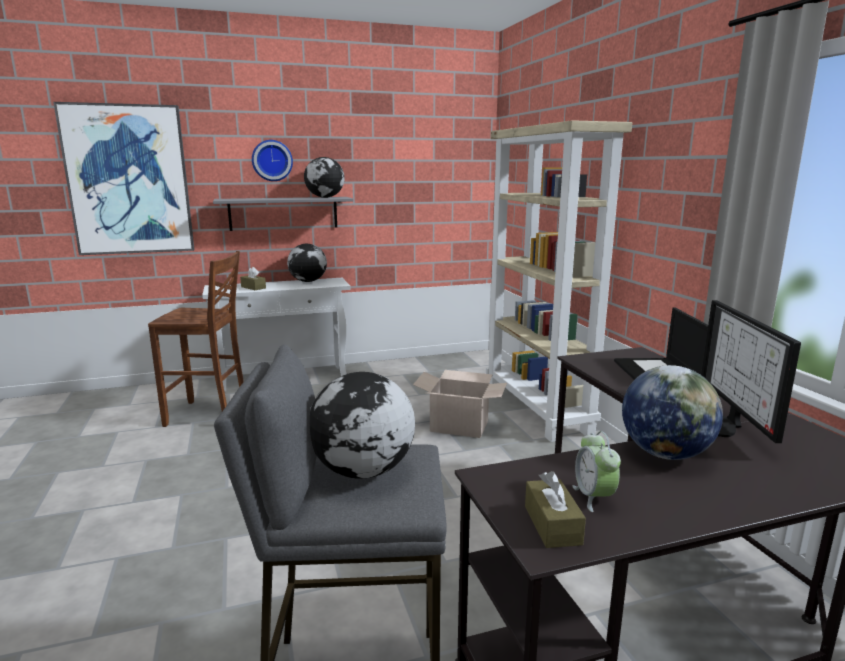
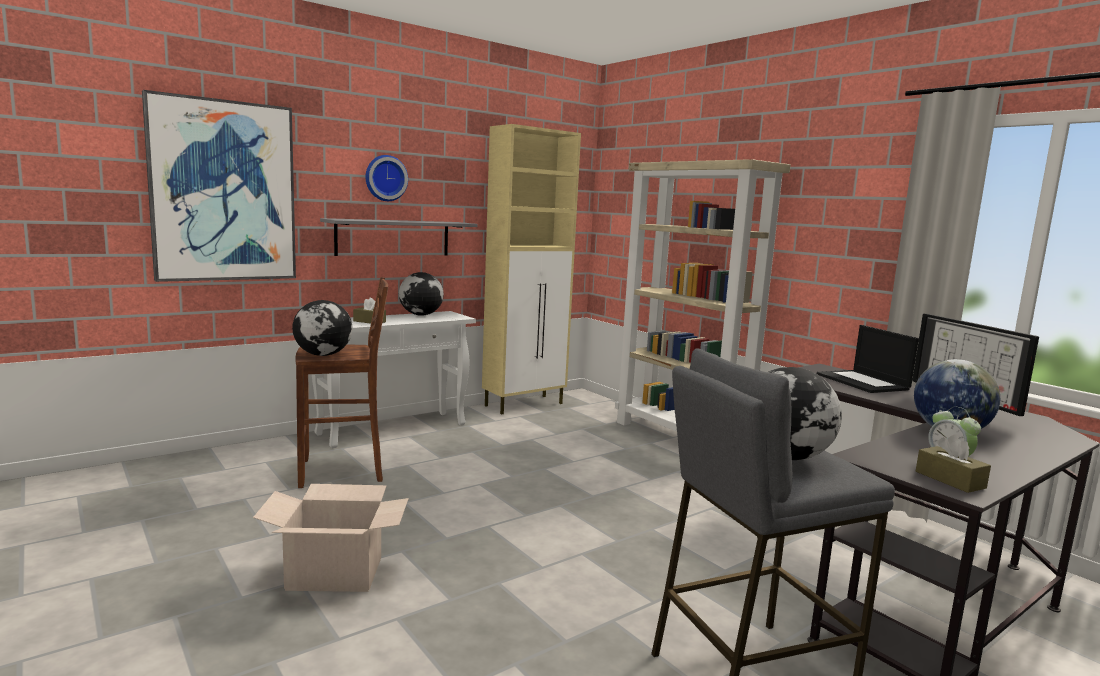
camera: 20 degrees left, 5 degrees down
globe [304,157,345,198] -> globe moved to [292,300,353,356]
cardboard box [413,370,507,438] -> cardboard box moved to [253,484,409,592]
none -> beige cabinet [482,124,581,414]

